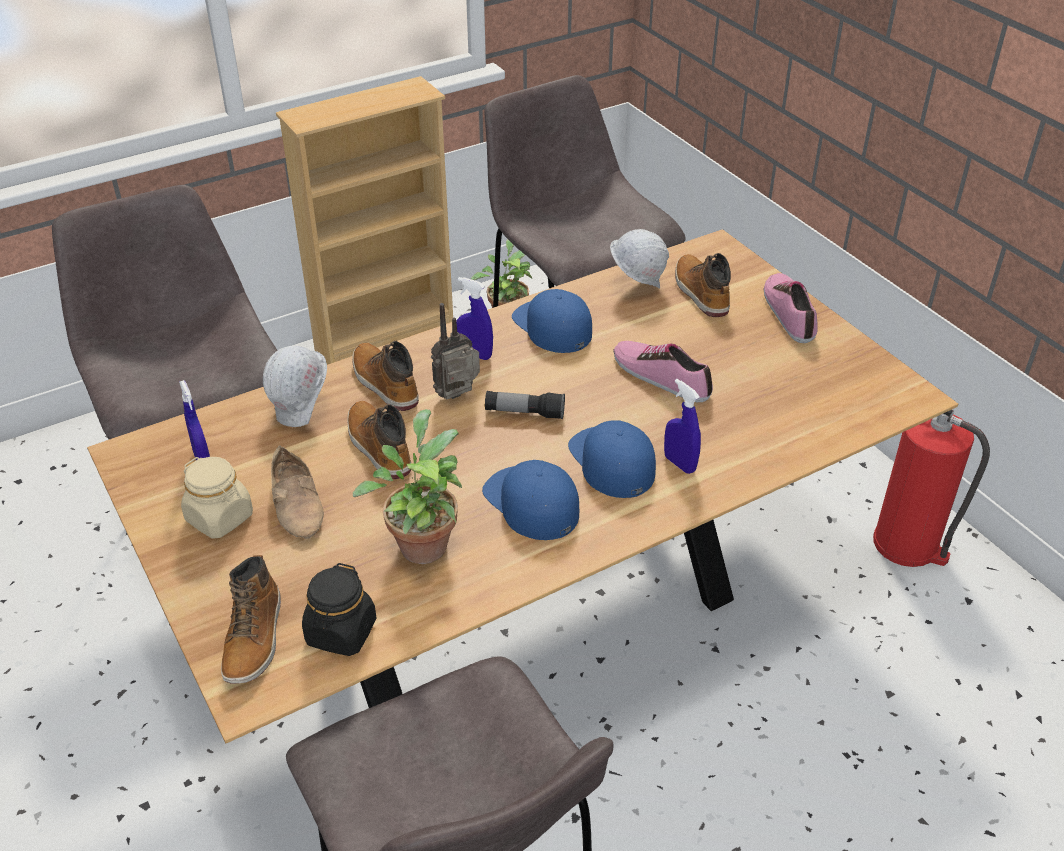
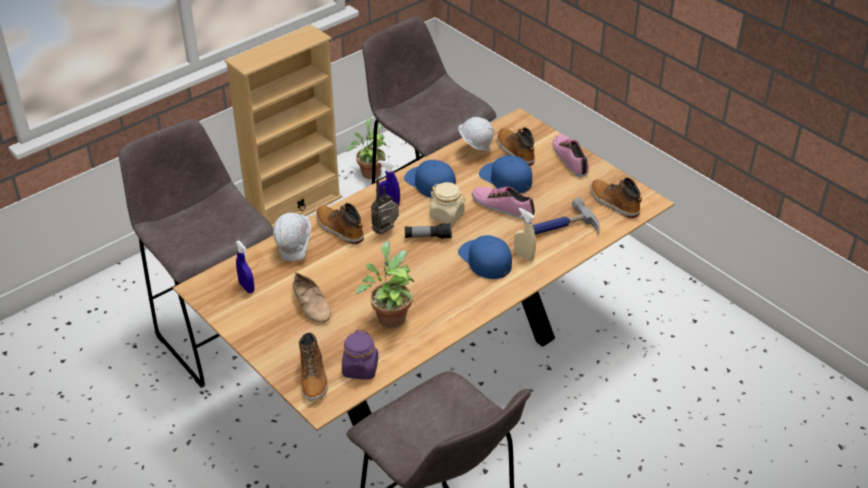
camera: 10 degrees left, 0 degrees up
beige jar [181,457,253,539] -> beige jar moved to [429,182,466,225]
black jar [302,563,376,656] -> purple jar [342,330,378,380]
boot [347,401,411,479] -> boot moved to [591,178,642,218]
blue cap [482,460,579,540] -> blue cap moved to [479,155,532,193]
blue spray bottle [664,379,701,474] -> beige spray bottle [514,208,536,261]
fire extinguisher [873,410,990,567] -> none
none -> hammer [532,198,600,237]

